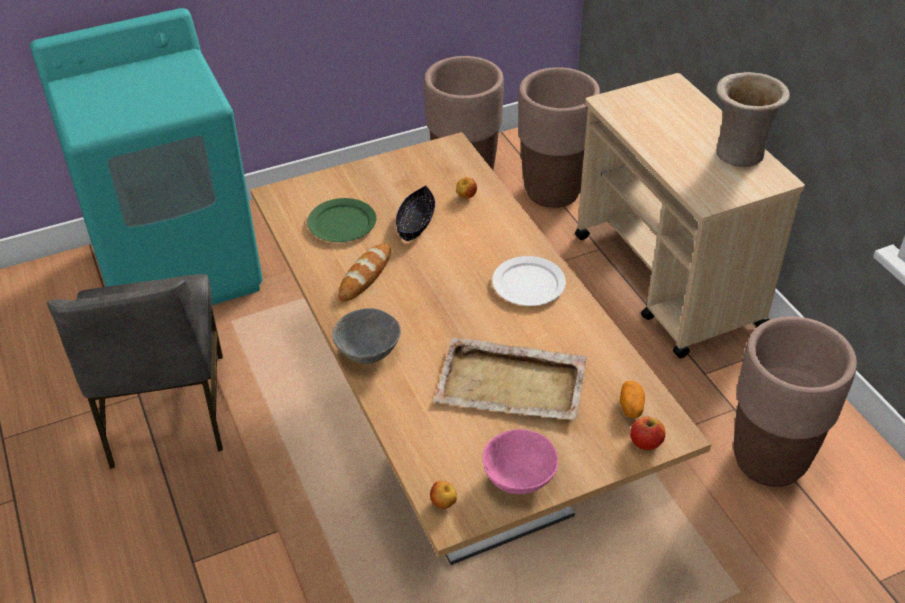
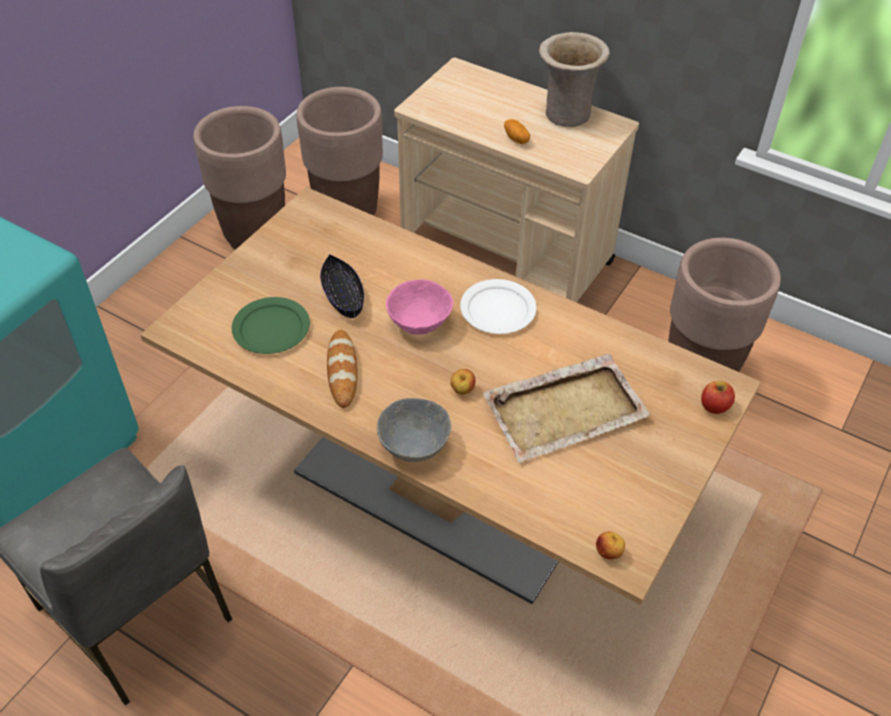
camera: 35 degrees left, 5 degrees up
apple [456,177,477,199] -> apple moved to [450,369,475,395]
pink bowl [483,429,558,494] -> pink bowl moved to [386,279,454,335]
potato [620,381,645,418] -> potato moved to [504,119,530,144]

